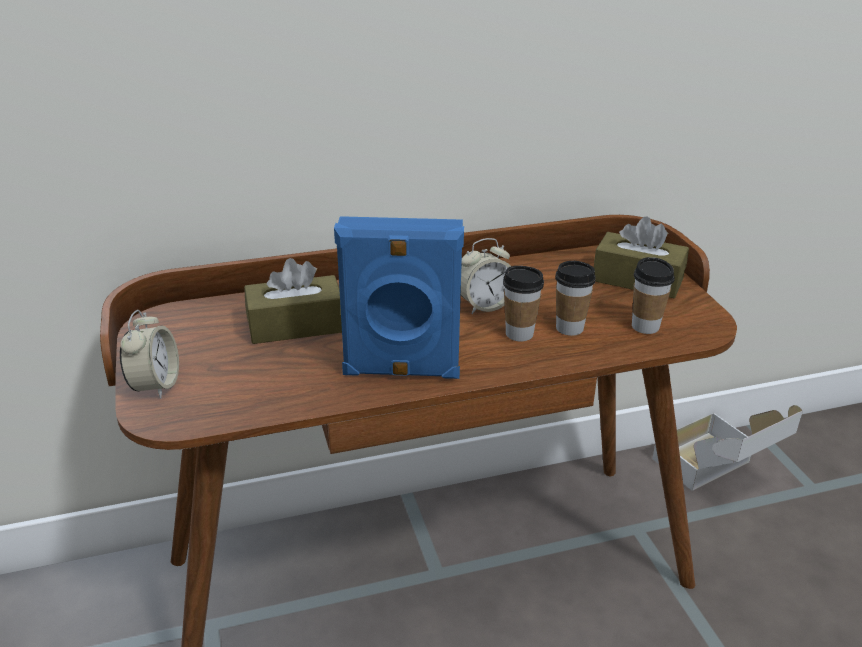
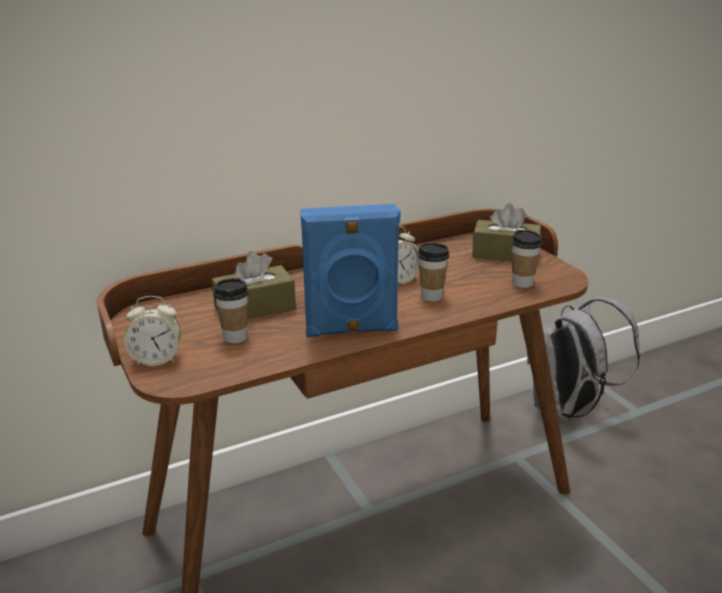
camera: 10 degrees left, 5 degrees down
alarm clock [120,310,179,399] -> alarm clock turned 90 degrees clockwise [124,296,181,366]
cup [555,261,596,336] -> cup moved to [214,278,249,343]
cardboard box [652,405,803,491] -> grey backpack [527,297,640,421]

